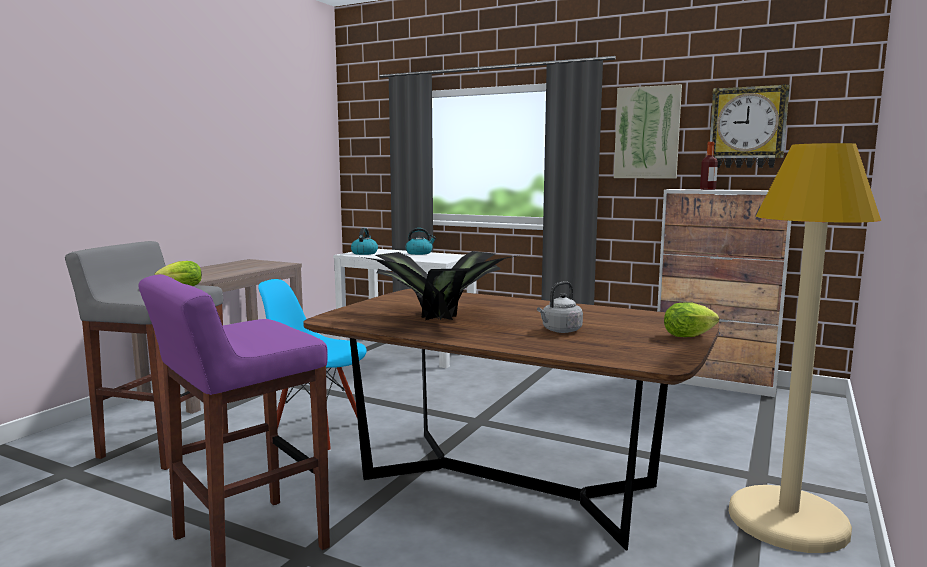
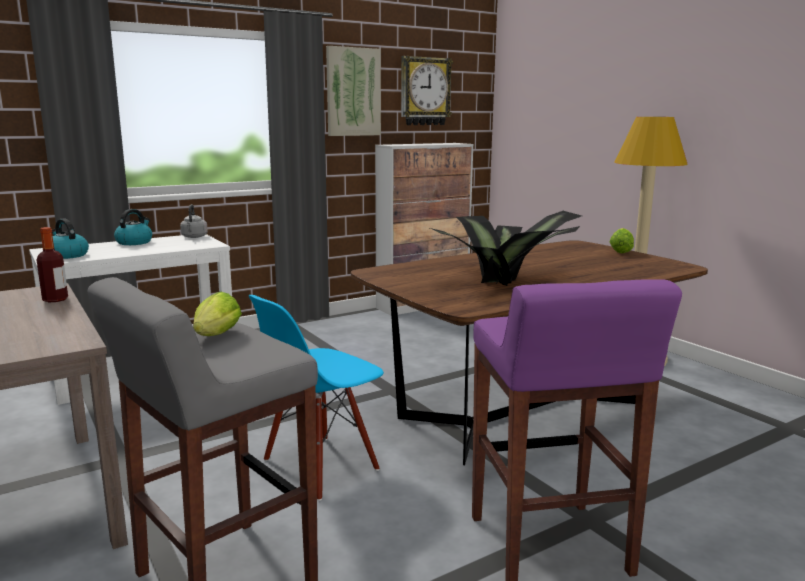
camera: 60 degrees left, 5 degrees up
grey kettle [537,281,583,333] -> grey kettle moved to [180,204,208,238]
bottle [700,142,718,190] -> bottle moved to [37,227,68,302]

